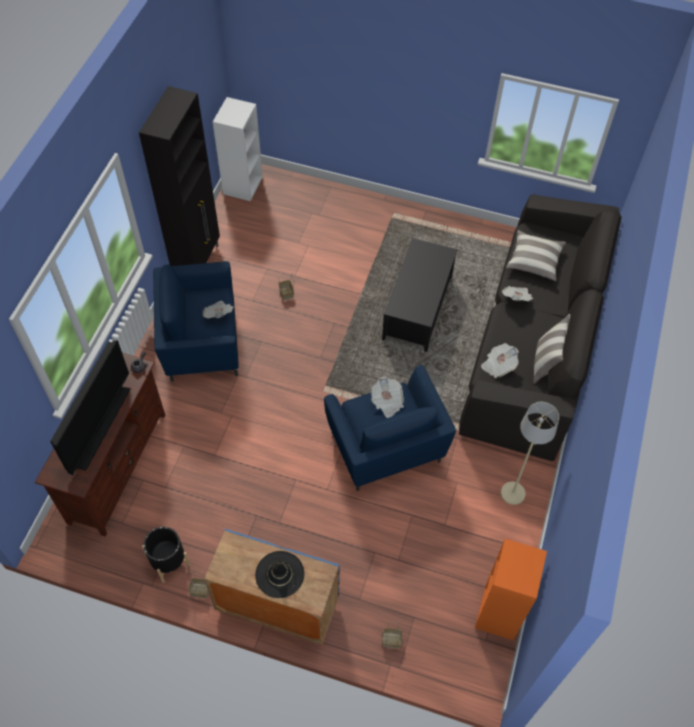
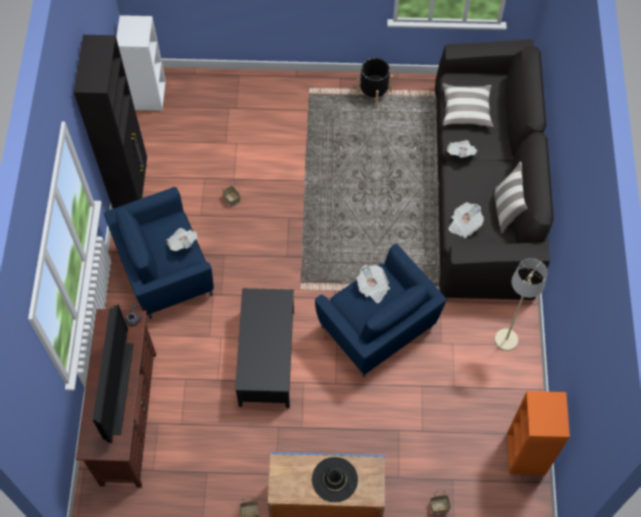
camera: 15 degrees left, 5 degrees up
black planter [142,527,191,583] -> black planter moved to [356,58,393,107]
black coffee table [382,238,457,352] -> black coffee table moved to [235,288,294,408]

